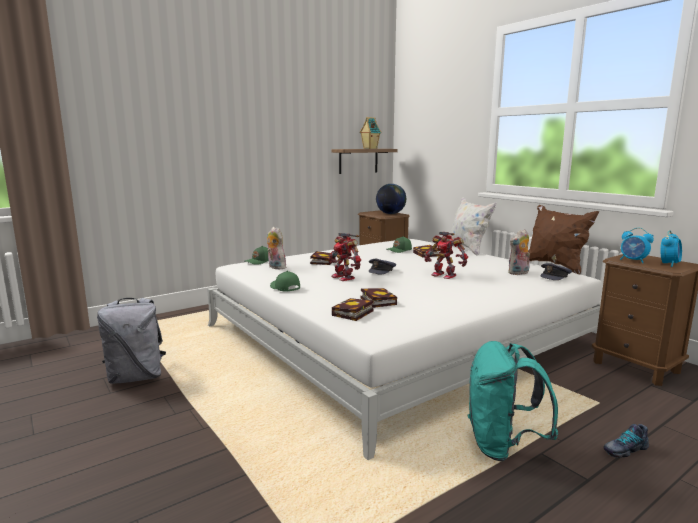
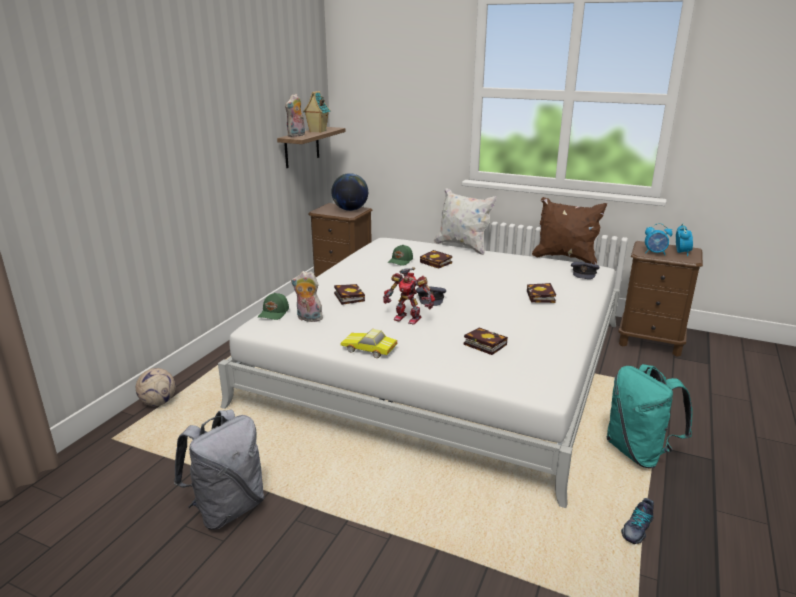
camera: 30 degrees left, 10 degrees up
green cap [270,271,300,292] -> toy car [340,329,397,358]
book [332,298,374,321] -> book moved to [527,283,556,303]
toy robot [425,232,468,279] -> none
plush toy [508,229,530,275] -> plush toy moved to [285,94,305,137]
shoe [603,424,649,458] -> shoe moved to [621,498,654,544]
none -> football [136,368,176,406]

